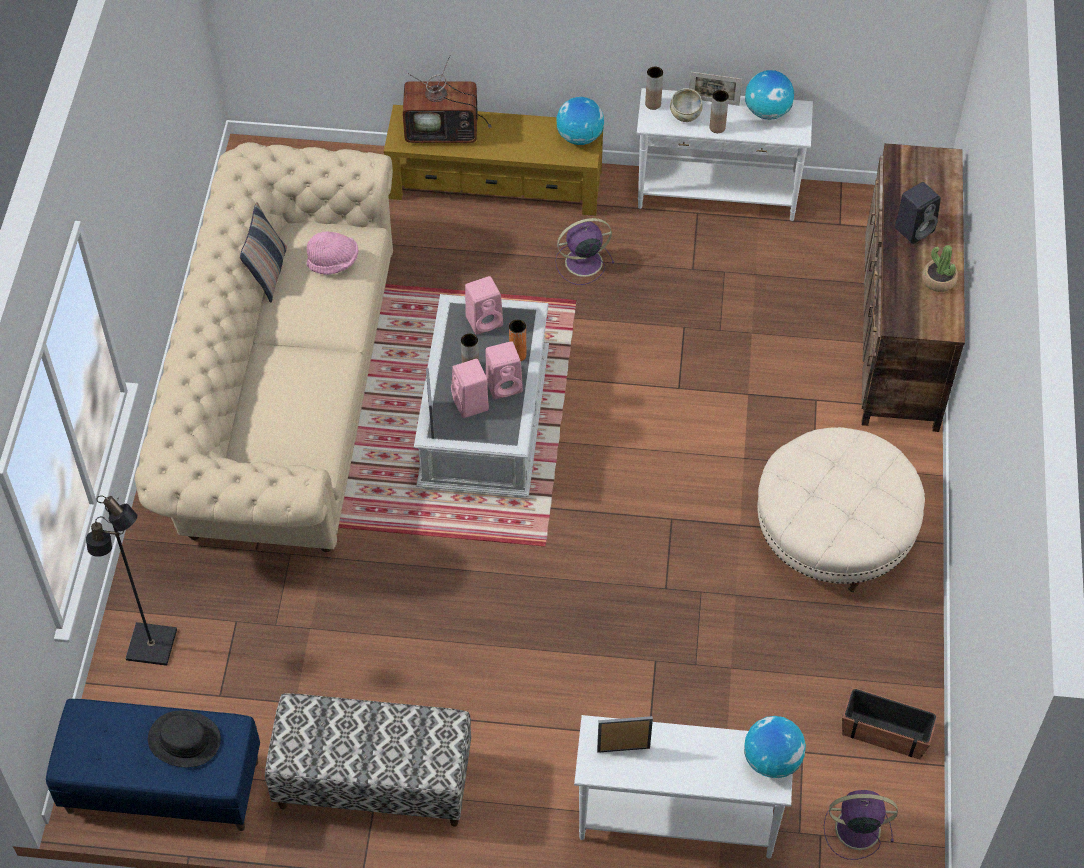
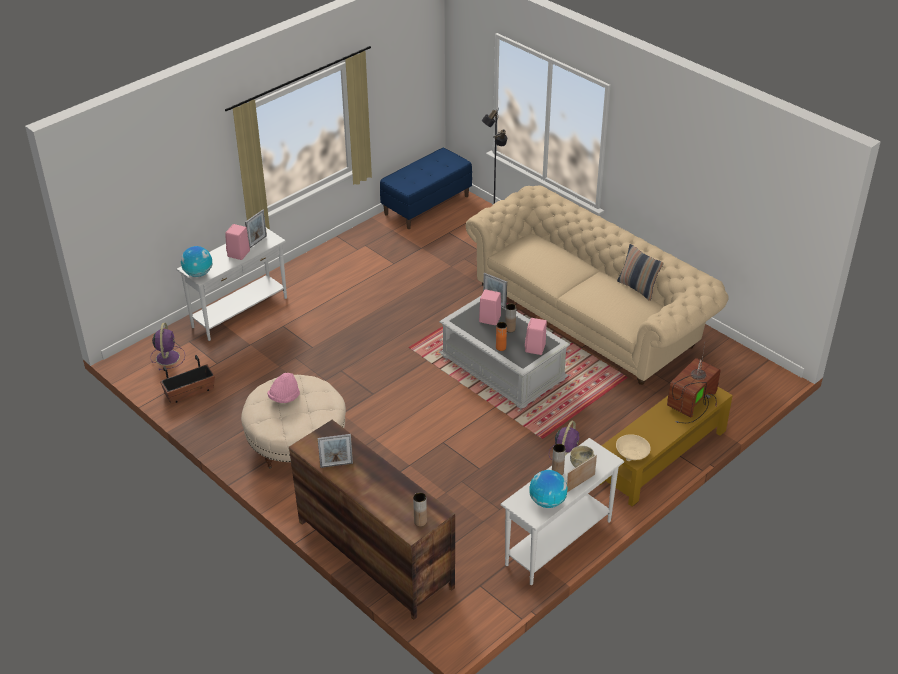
camera: 130 degrees right, 15 degrees down
black hat [148,710,221,767] -> none
bench [265,693,471,826] -> none
pink hat [307,232,359,275] -> pink hat moved to [267,373,300,403]
pink speaker [486,341,523,399] -> pink speaker moved to [225,224,250,260]
globe [556,97,604,145] -> beige bowl [616,434,651,461]
brown vase [645,67,663,110] -> brown vase moved to [413,493,427,527]
purple fan [824,790,898,860] -> purple fan turned 45 degrees counterclockwise [150,323,185,370]
black speaker [895,182,941,244] -> none
potted plant [922,245,958,292] -> picture frame [318,434,353,468]

